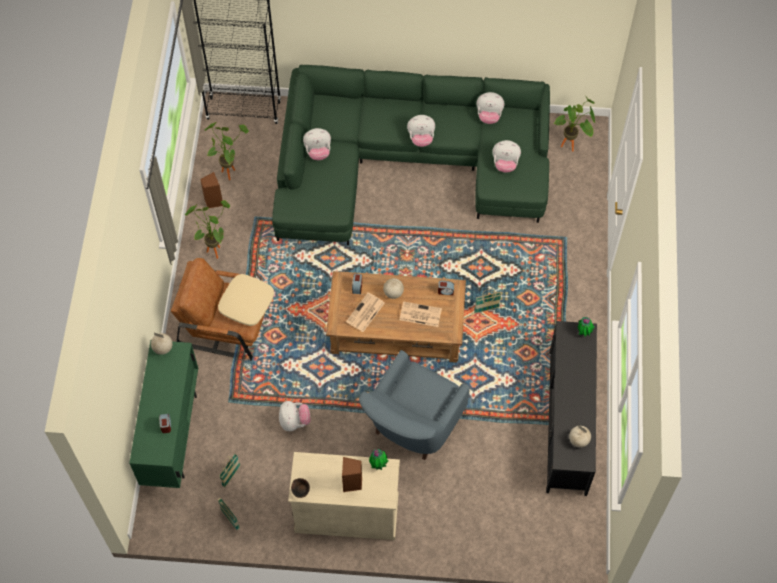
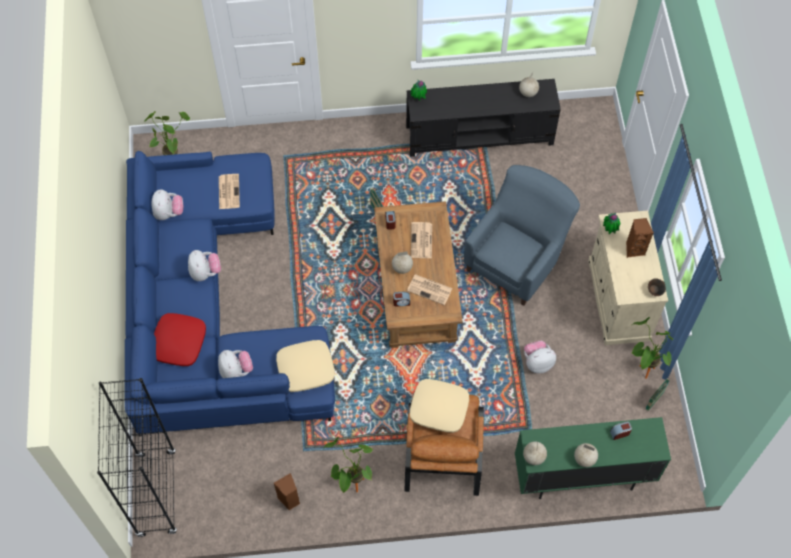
camera: 100 degrees left, 0 degrees up
potted plant [205,122,249,180] -> potted plant moved to [632,317,673,379]
basket [219,453,240,487] -> none
green sofa [272,65,550,246] -> blue sofa [125,151,335,437]
blue armchair [359,350,470,460] -> blue armchair turned 75 degrees counterclockwise [463,165,580,306]
plush toy [492,140,521,173] -> newspaper [219,174,240,209]
none -> red pillow [154,313,206,366]
none -> beige pillow [276,340,335,392]
none -> globe [574,443,598,467]

